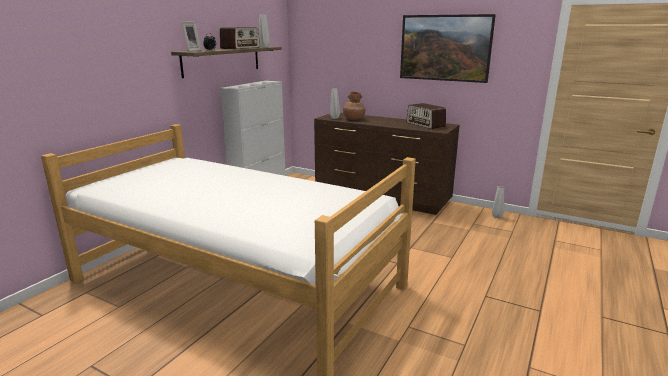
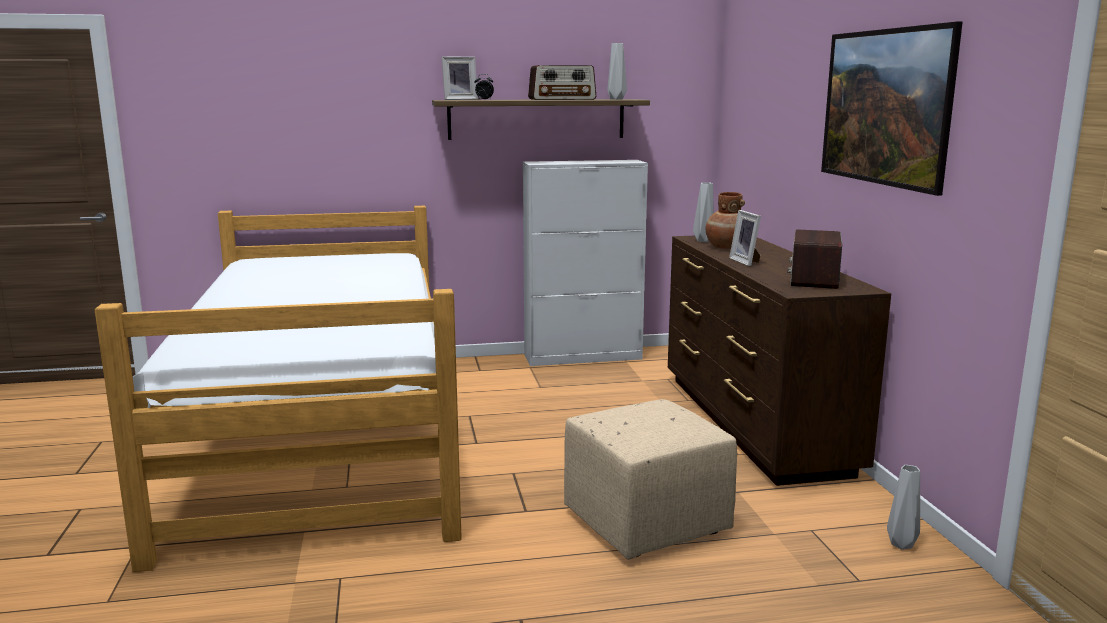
camera: 50 degrees right, 5 degrees down
none -> beige ottoman [564,399,737,560]
none -> picture frame [729,210,761,266]

